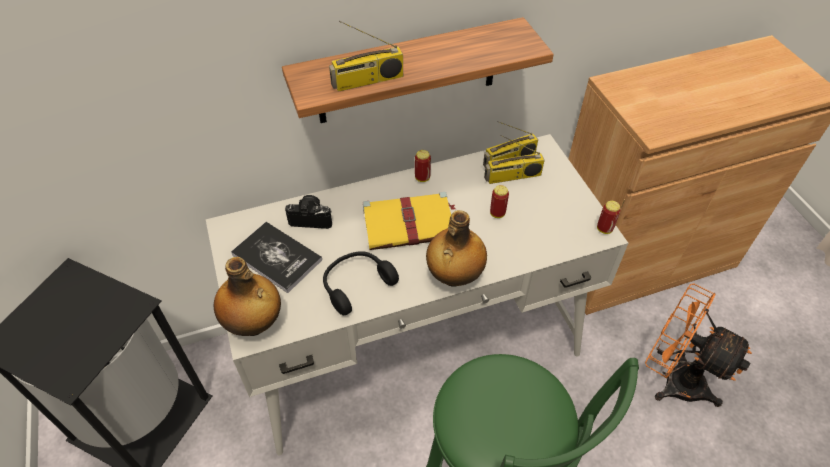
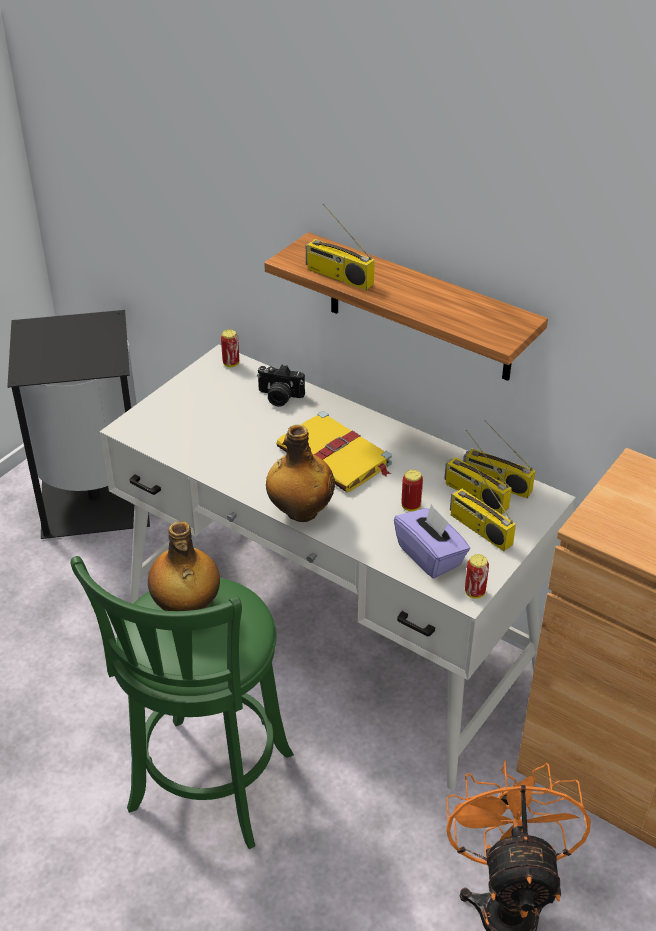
camera: 55 degrees right, 10 degrees down
bottle [214,257,281,336] -> bottle moved to [148,521,220,611]
book [231,222,322,293] -> none
camera [285,195,332,229] -> camera turned 135 degrees clockwise [257,365,305,407]
black headphones [323,251,399,315] -> none
can [415,150,431,182] -> can moved to [221,330,239,367]
none -> purple tissue box [394,504,470,578]
none -> radio [450,461,516,551]

